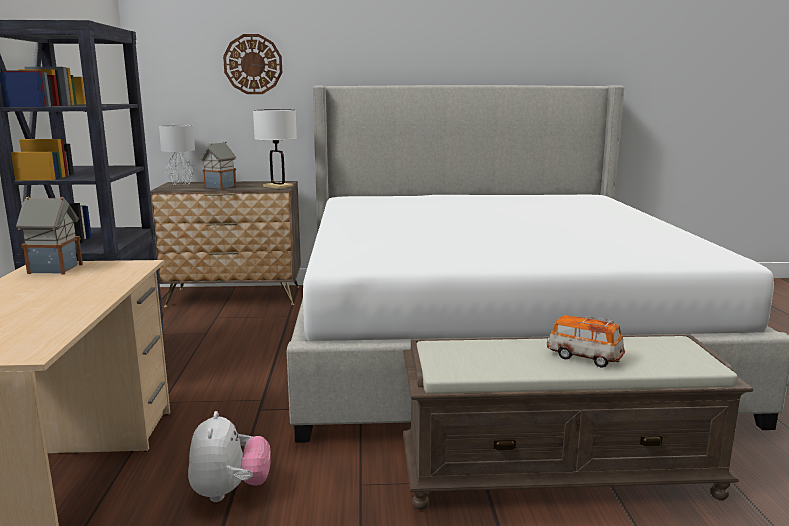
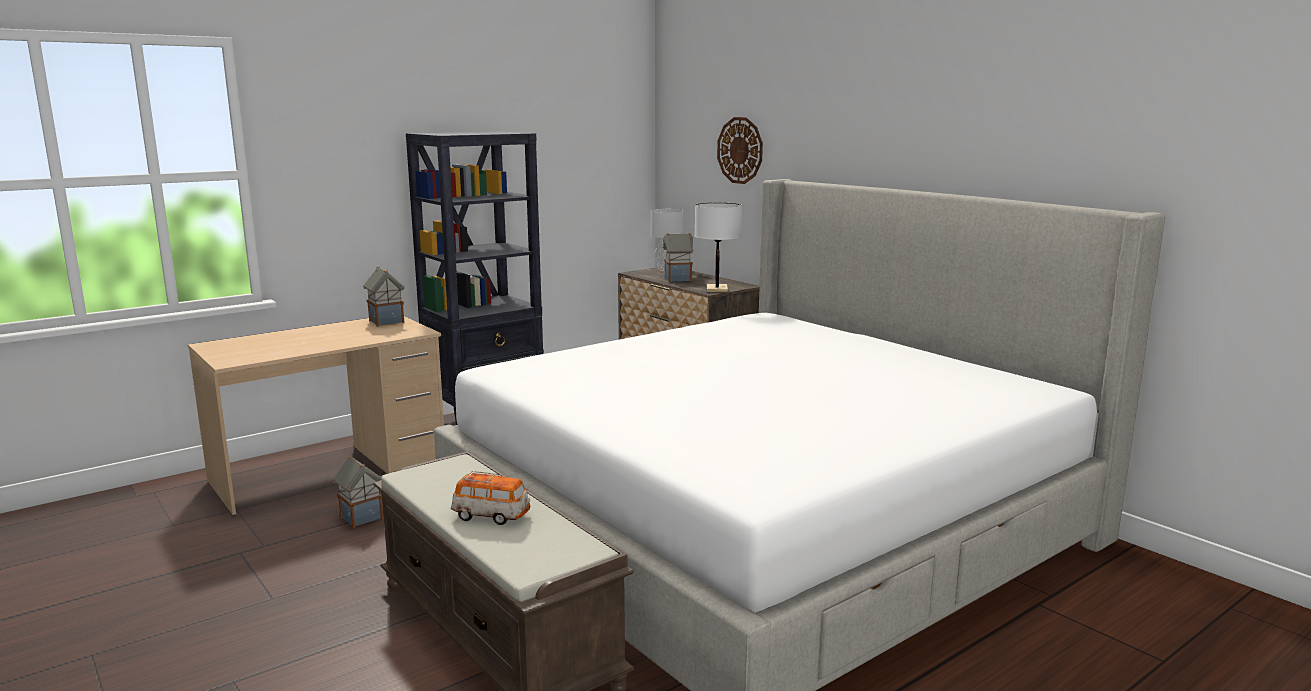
camera: 55 degrees right, 0 degrees up
plush toy [188,411,271,502] -> toy house [333,455,384,529]
toy car [547,315,625,368] -> toy car turned 105 degrees clockwise [451,471,530,525]

